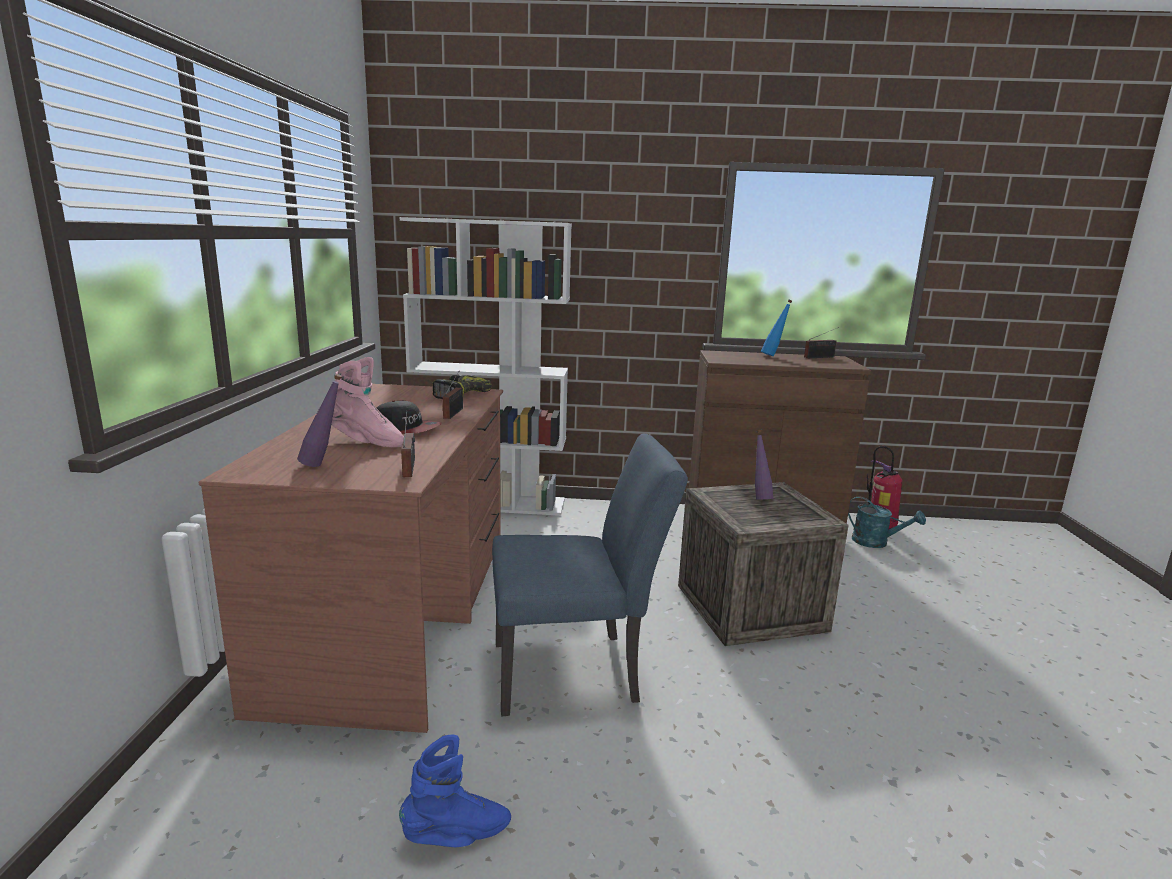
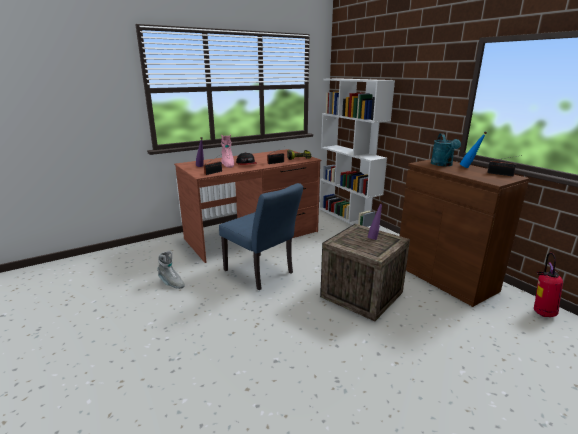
camera: 55 degrees right, 5 degrees up
blue boot [399,734,511,847] -> grey boot [157,251,184,289]
turquoise watering can [848,496,926,548] -> turquoise watering can moved to [431,133,461,166]

